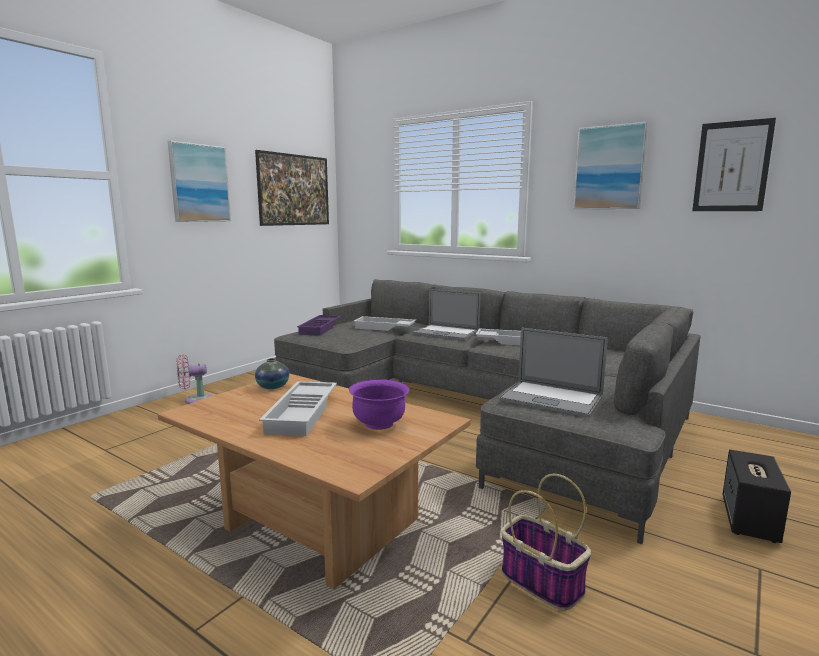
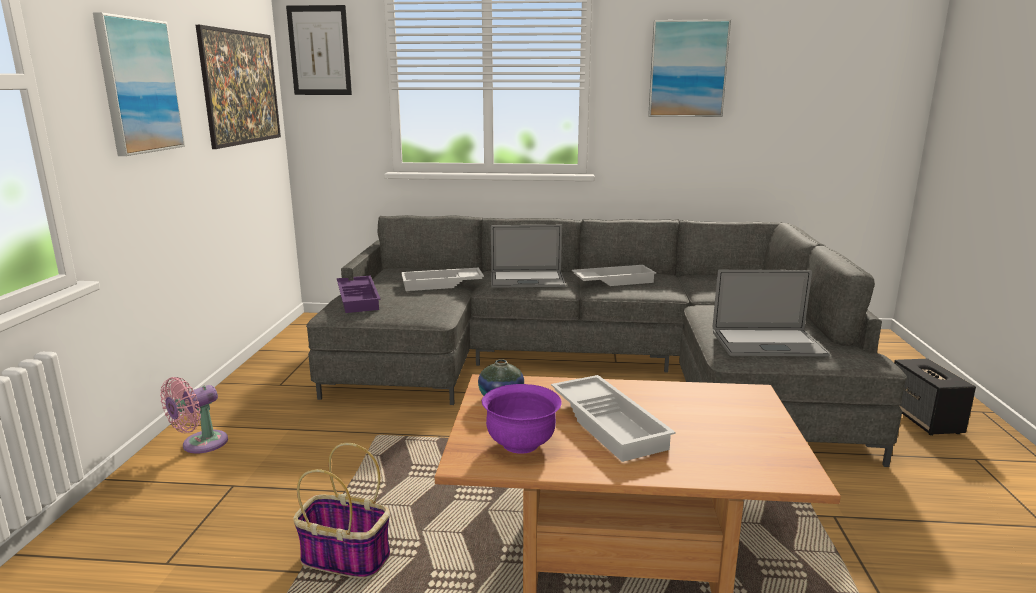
camera: 30 degrees left, 5 degrees up
purple bowl [349,379,409,430] -> purple bowl moved to [482,384,562,454]
basket [501,474,591,611] -> basket moved to [293,443,390,579]
picture [692,118,776,211] -> picture moved to [286,5,352,95]

